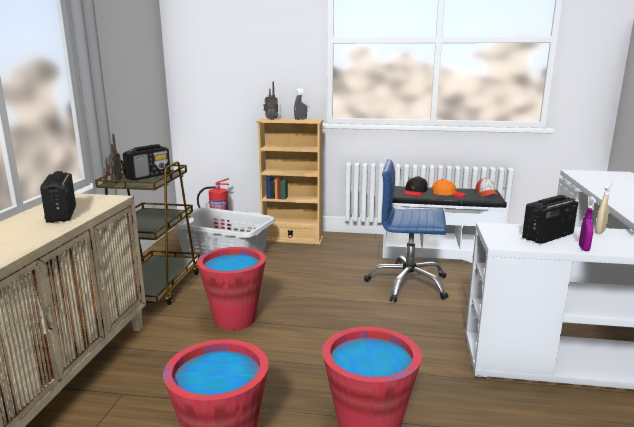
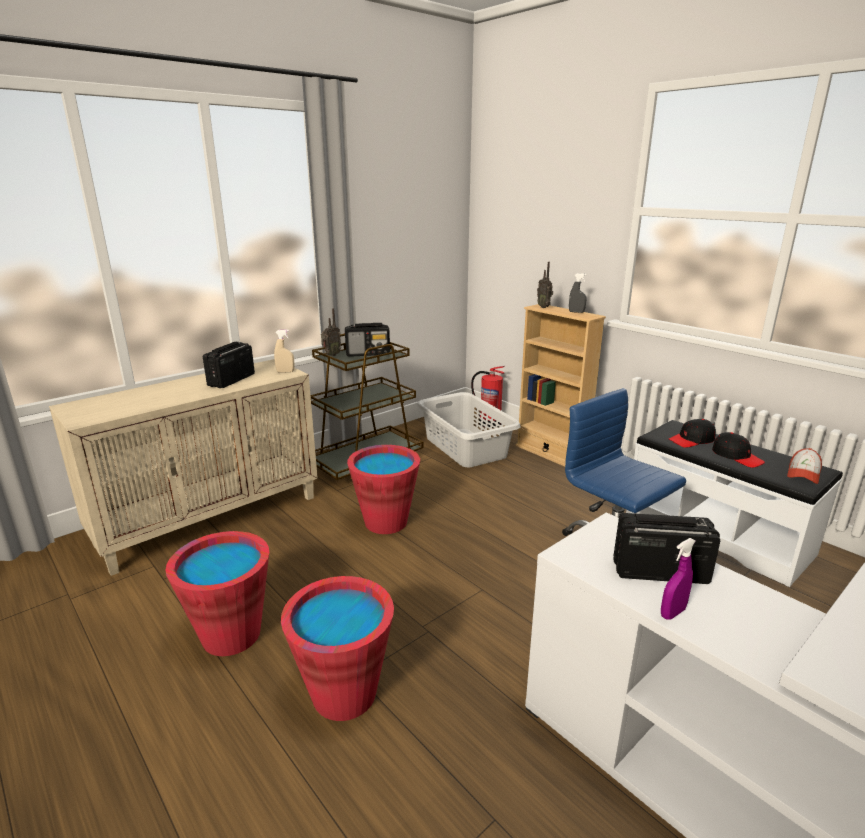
camera: 40 degrees right, 5 degrees up
orange cap [432,179,466,197] -> black cap [712,432,765,468]
beige spray bottle [595,183,612,234] -> beige spray bottle moved to [274,330,295,373]

